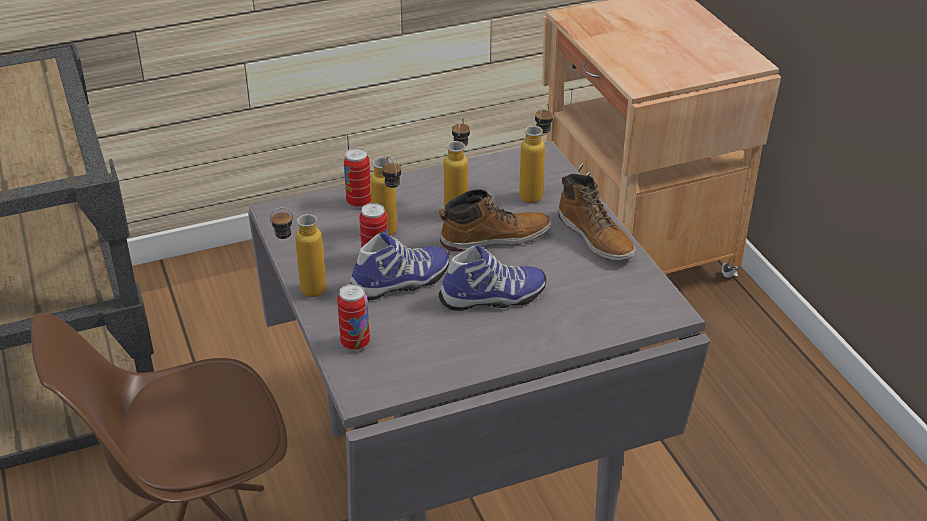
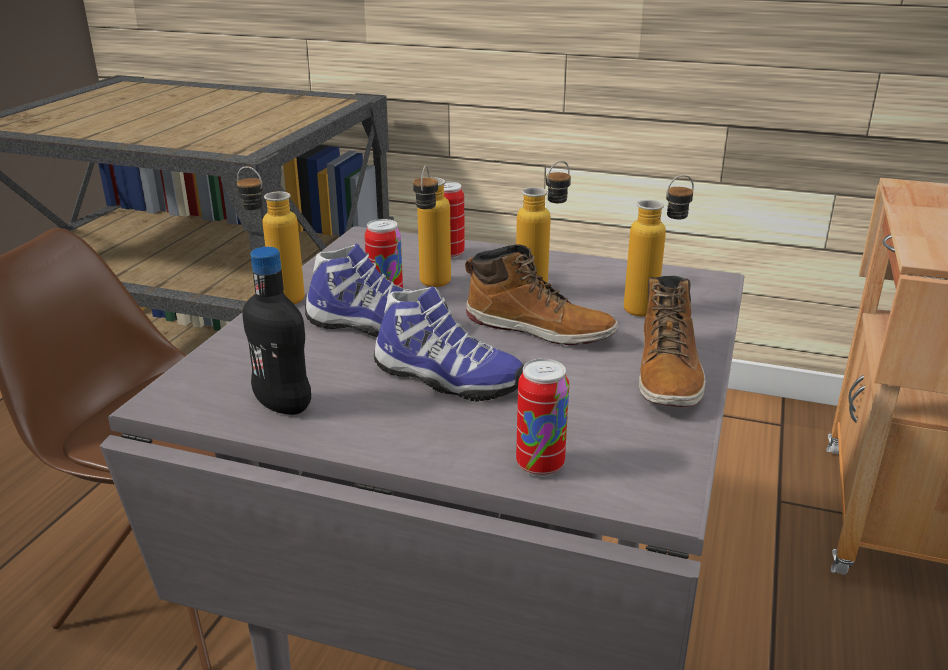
camera: 40 degrees right, 10 degrees down
can [337,284,370,351] -> can moved to [516,359,569,476]
none -> black bottle [242,247,311,415]

